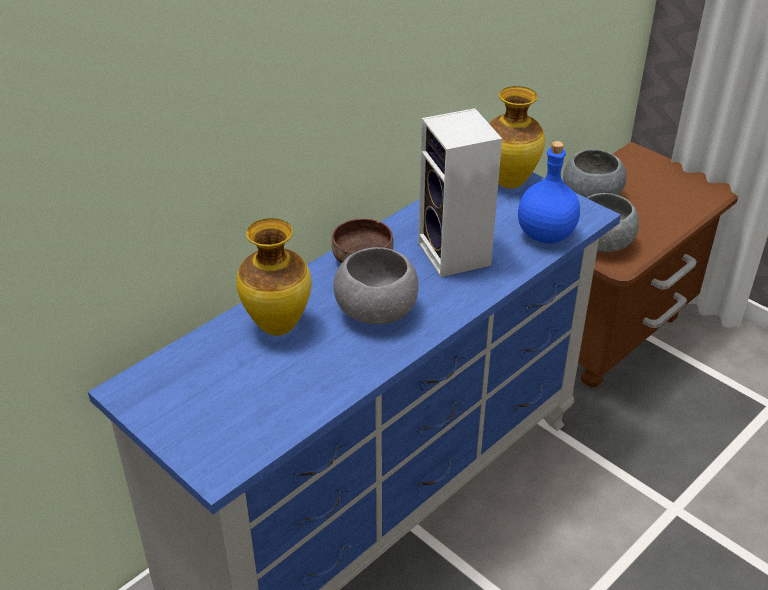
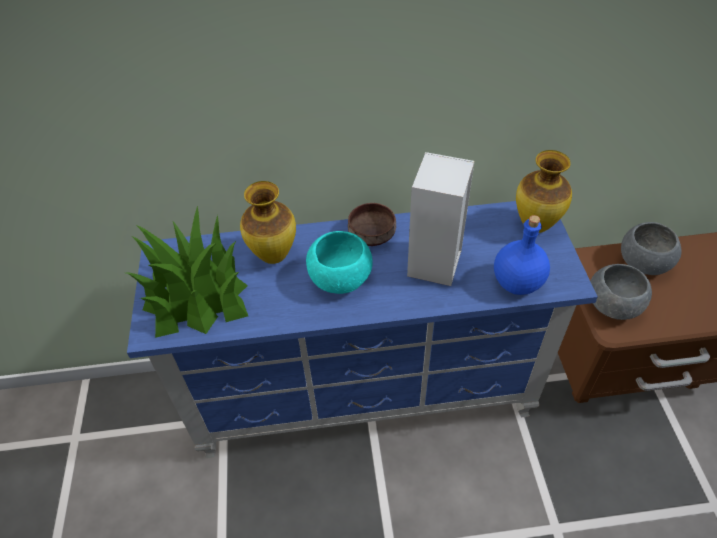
camera: 40 degrees right, 10 degrees up
grey bowl [333,247,419,325] -> turquoise bowl [306,231,373,294]
none -> potted plant [126,206,248,338]

